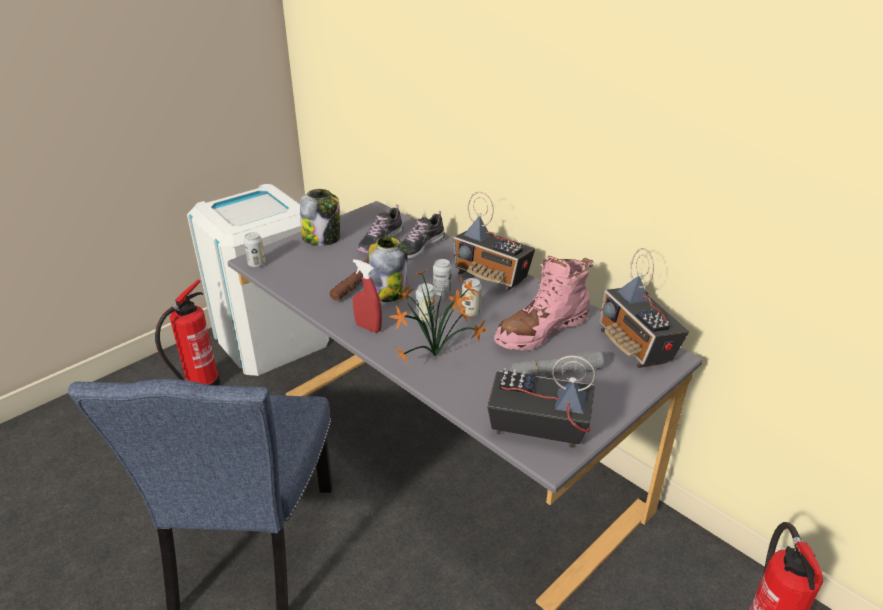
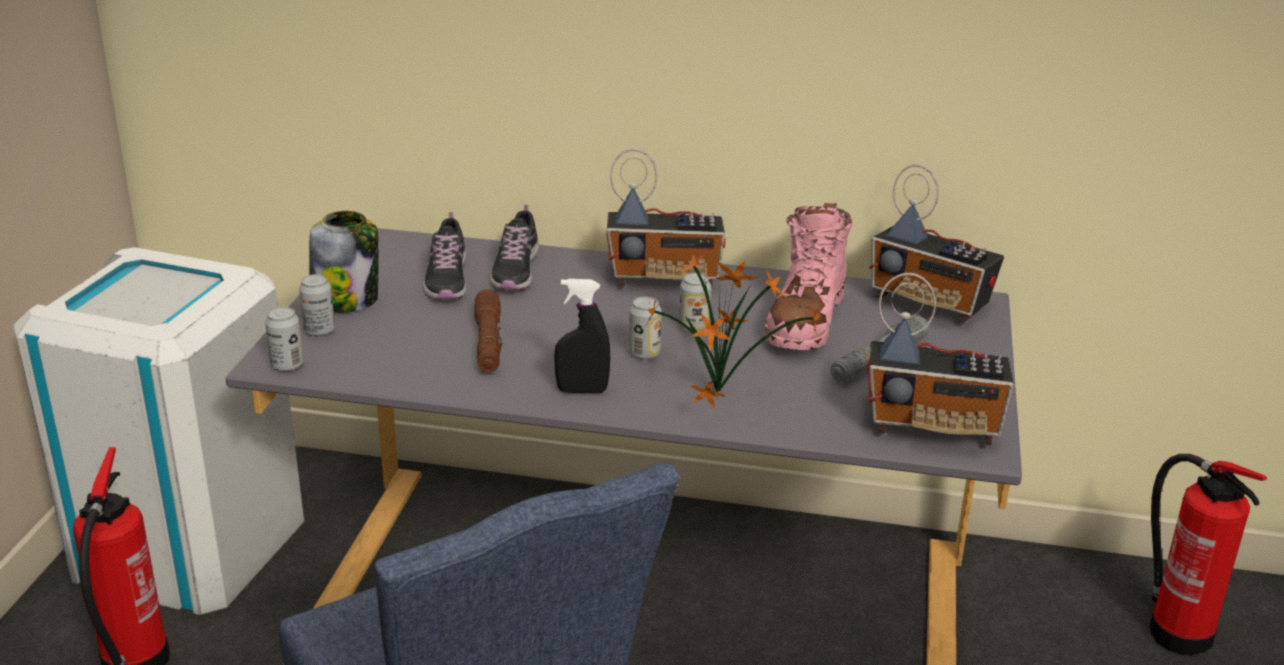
camera: 35 degrees left, 5 degrees down
red spray bottle [353,259,382,333] -> black spray bottle [554,279,610,393]
jar [368,236,408,302] -> none
can [433,259,452,296] -> can moved to [299,274,335,336]
radio [487,355,595,448] -> radio turned 150 degrees counterclockwise [867,273,1014,446]

